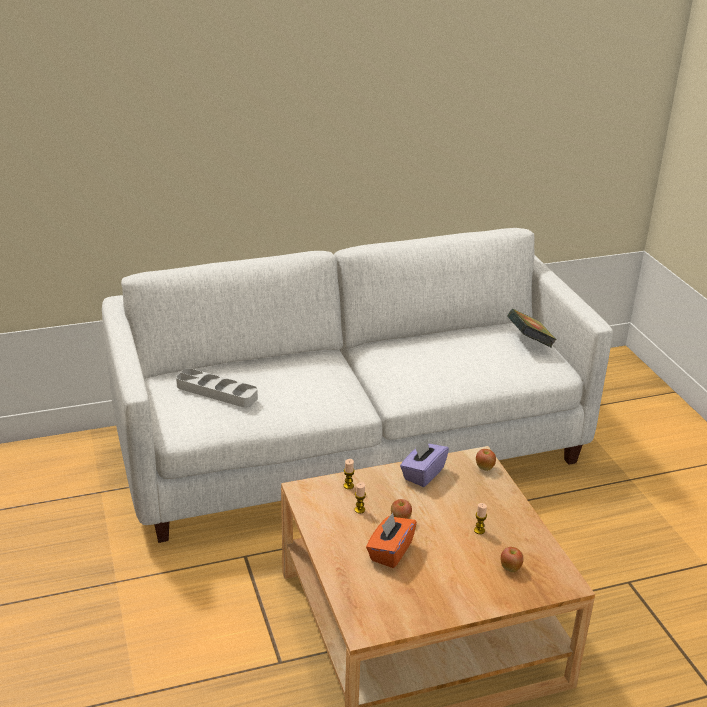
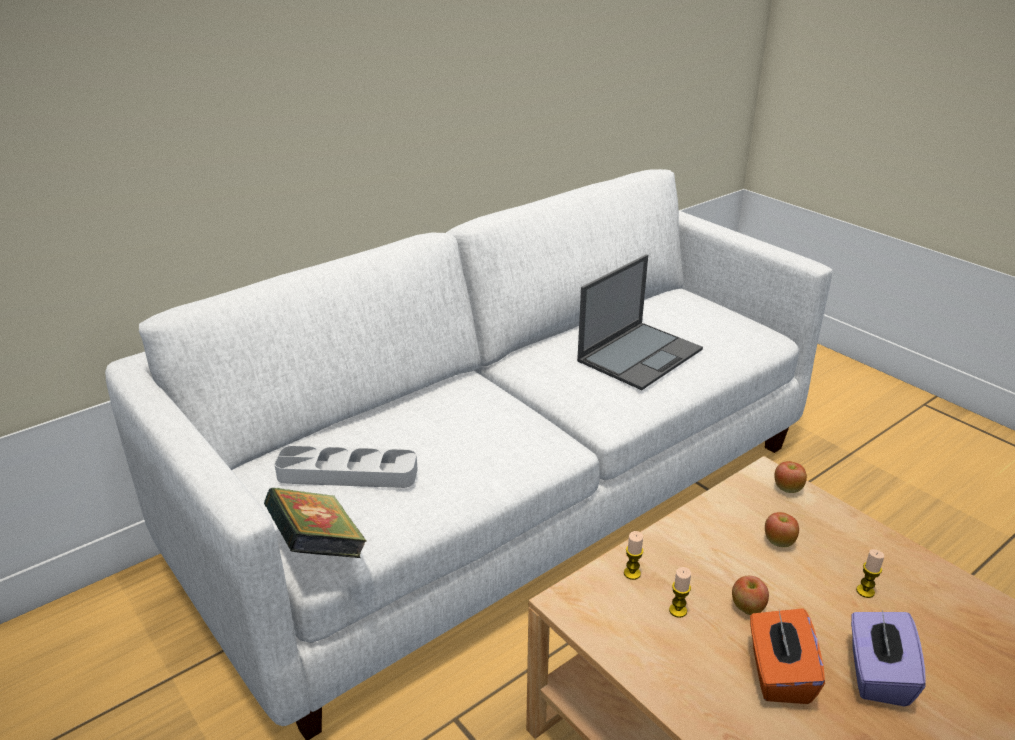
camera: 20 degrees left, 0 degrees up
purple tissue box [400,438,449,487] -> purple tissue box moved to [851,609,926,707]
apple [501,547,524,572] -> apple moved to [765,512,799,547]
book [507,309,557,348] -> book moved to [264,488,367,558]
none -> laptop [577,254,703,390]

